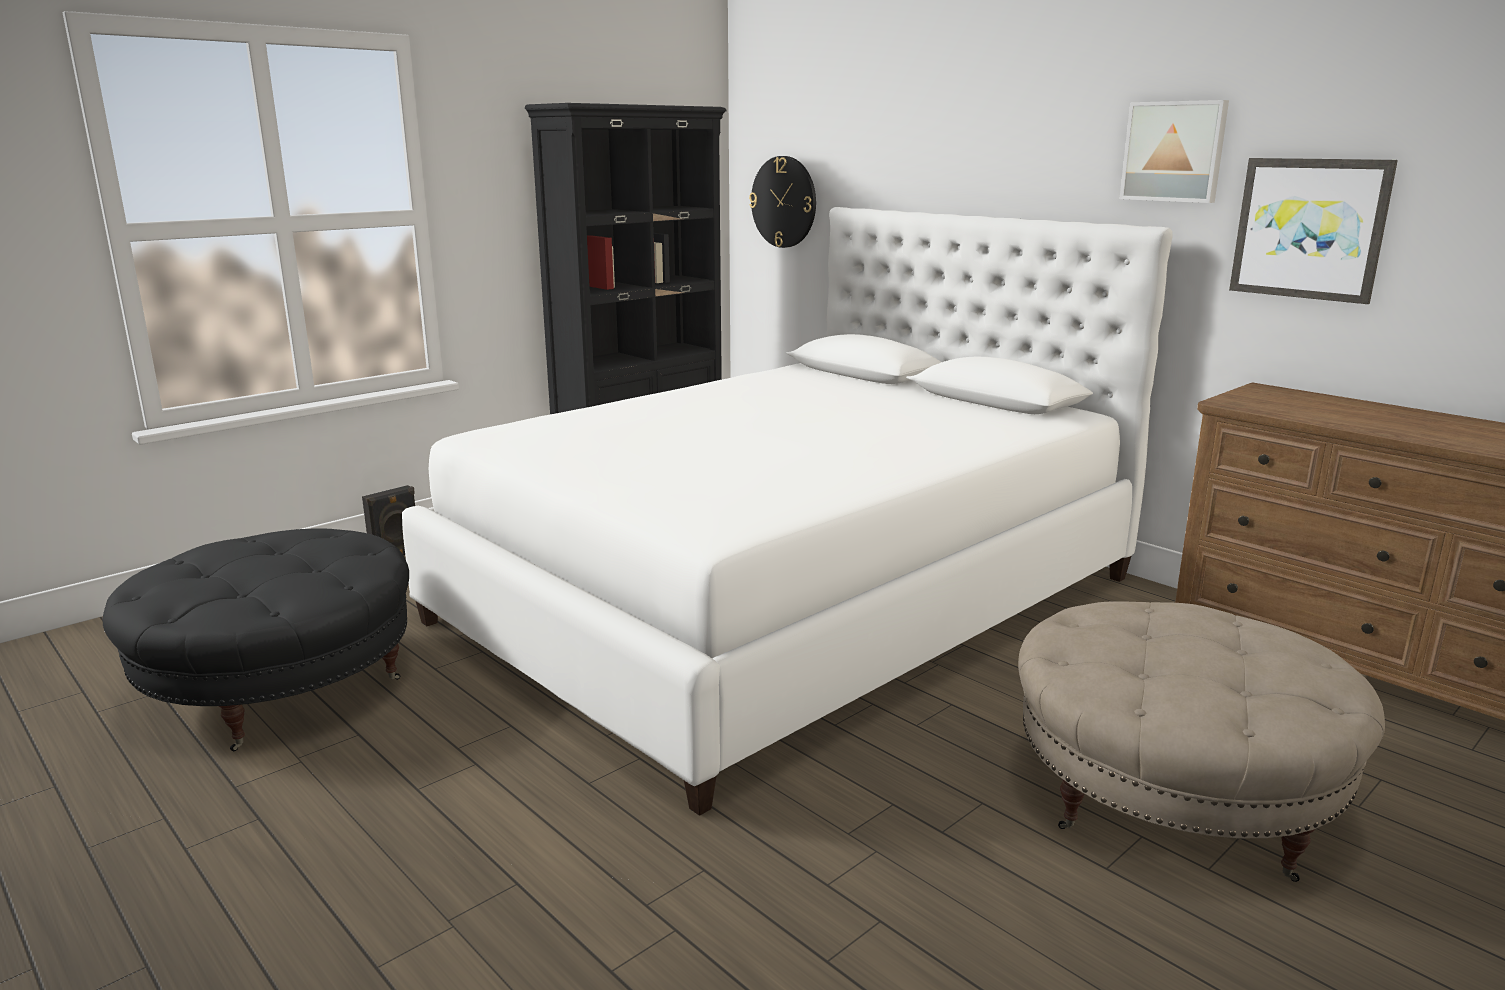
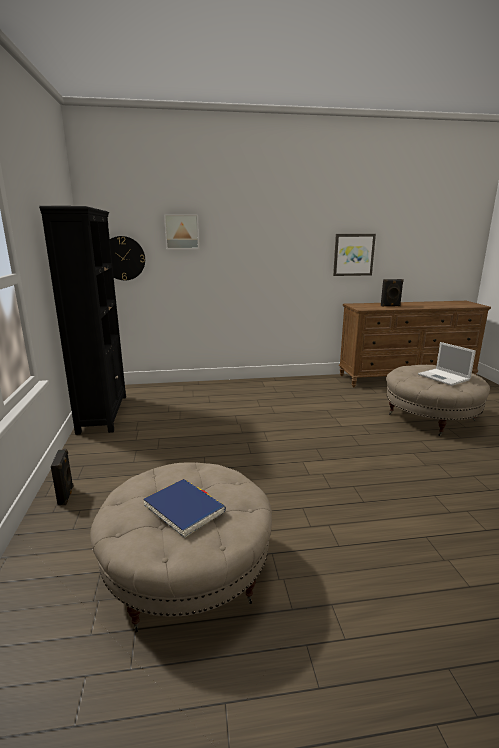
camera: 55 degrees left, 0 degrees up
black ottoman [103,528,409,752] -> beige ottoman [90,462,272,632]
white bed [402,207,1172,816] -> none
picture [1119,100,1229,203] -> picture moved to [164,214,199,249]
none -> blue book [143,479,226,538]
none -> black speaker [381,279,404,307]
none -> laptop [418,342,476,386]

